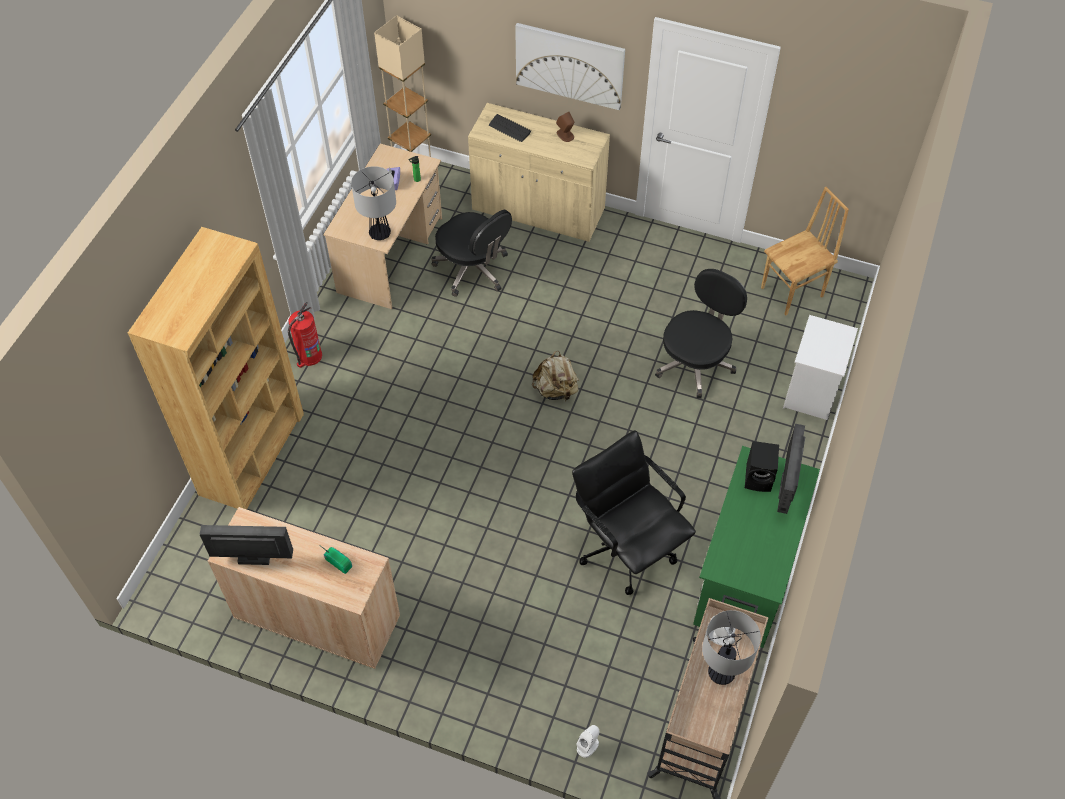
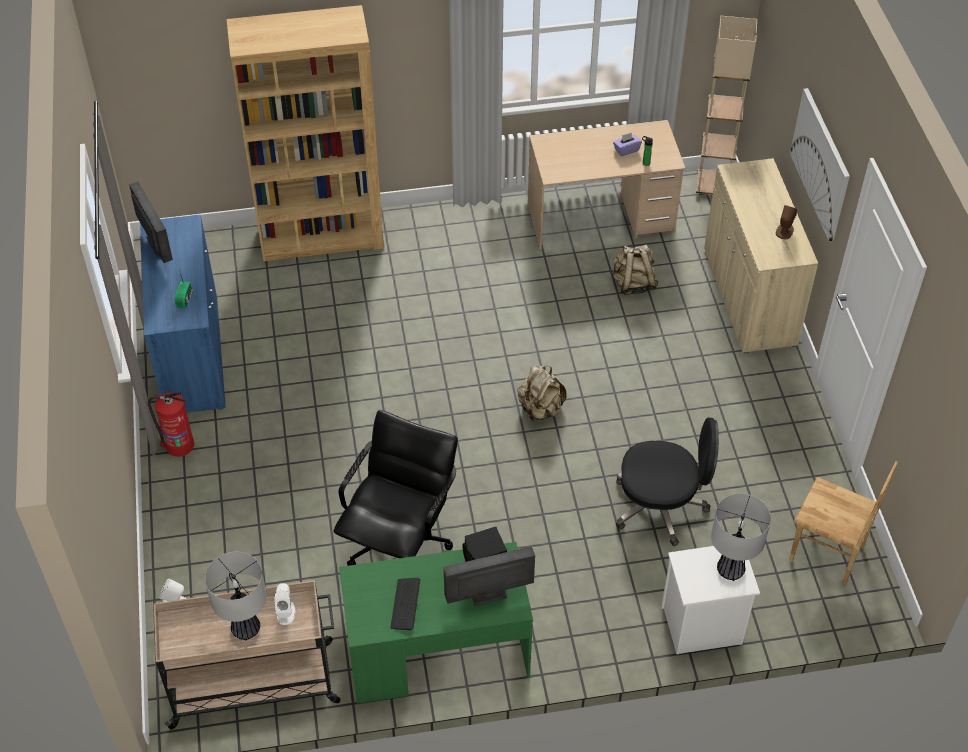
camera: 60 degrees right, 5 degrees down
beige cabinet [208,507,400,669] -> blue cabinet [140,214,226,413]
fire extinguisher [288,302,322,368] -> fire extinguisher moved to [148,392,194,457]
table lamp [351,166,396,240] -> table lamp moved to [711,493,771,581]
black office chair [431,210,512,297] -> beige backpack [612,244,659,295]
keyboard [489,114,531,142] -> keyboard moved to [390,578,420,630]

